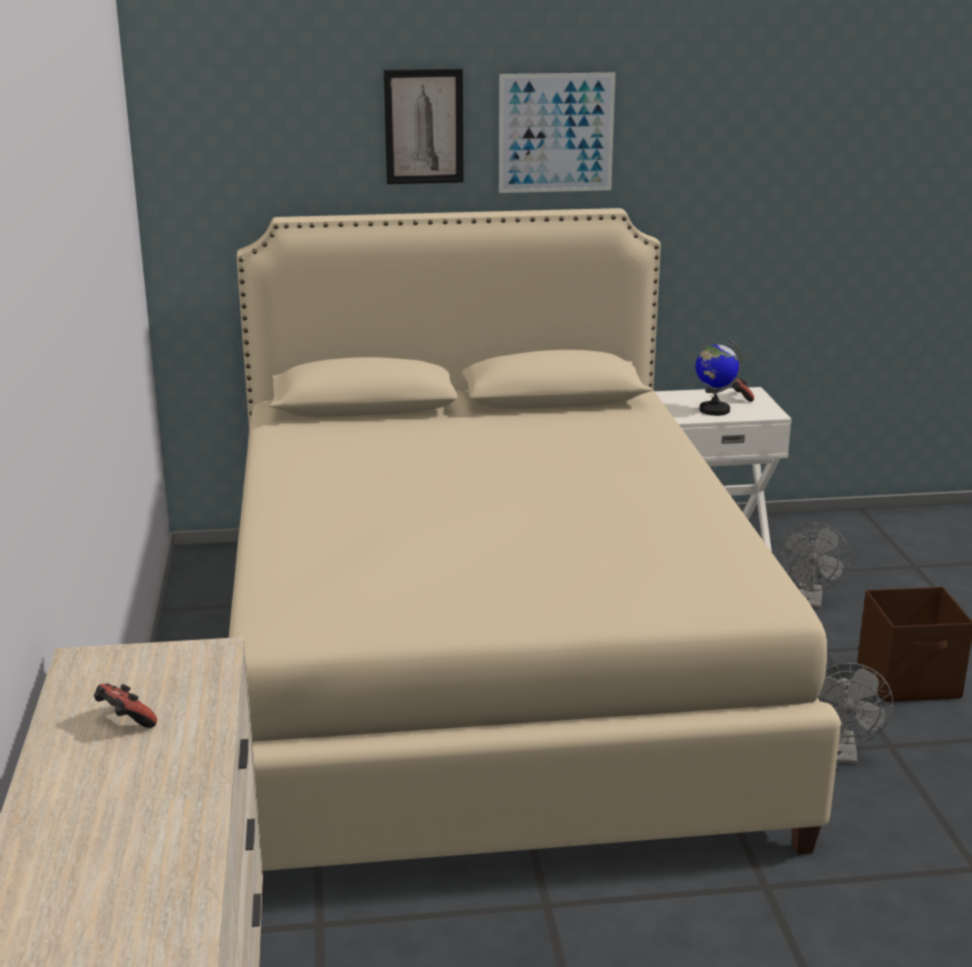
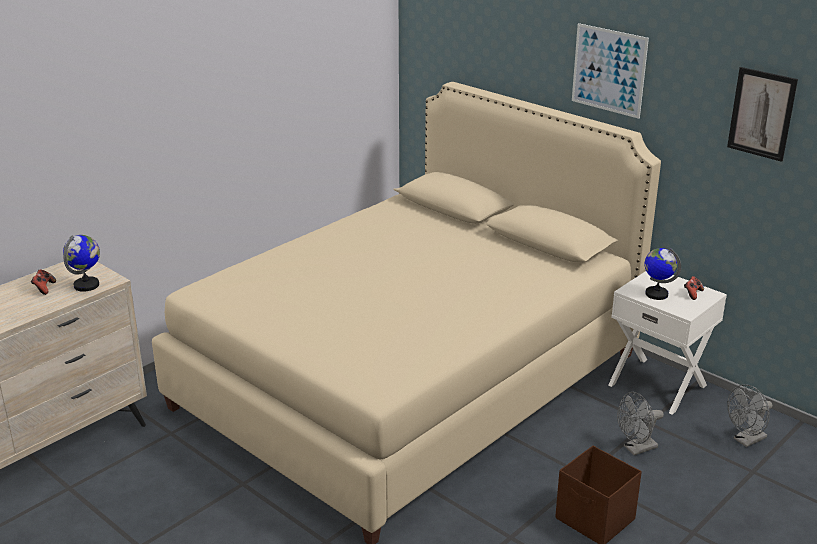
camera: 50 degrees right, 5 degrees up
picture [384,69,464,184] -> picture moved to [727,67,798,162]
grey fan [818,663,893,764] -> grey fan moved to [728,384,772,447]
none -> globe [63,235,100,292]

